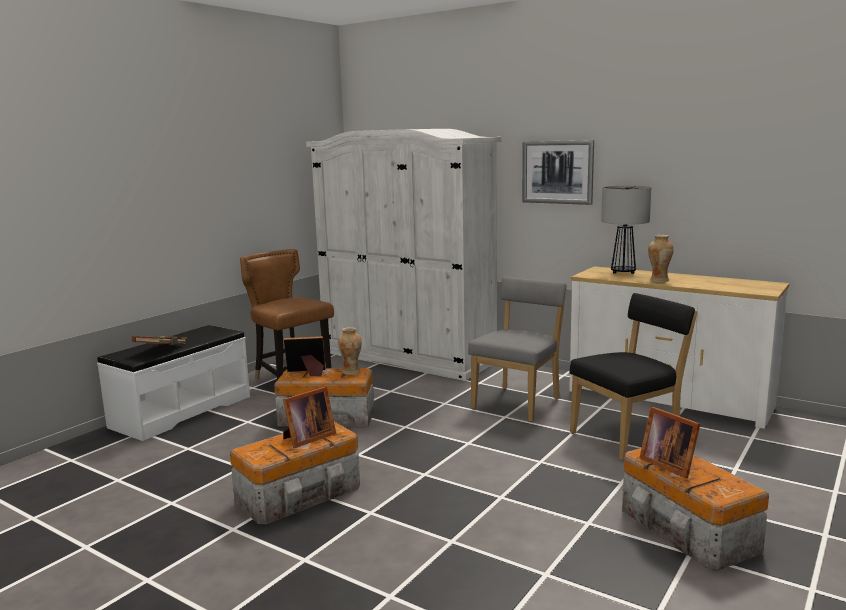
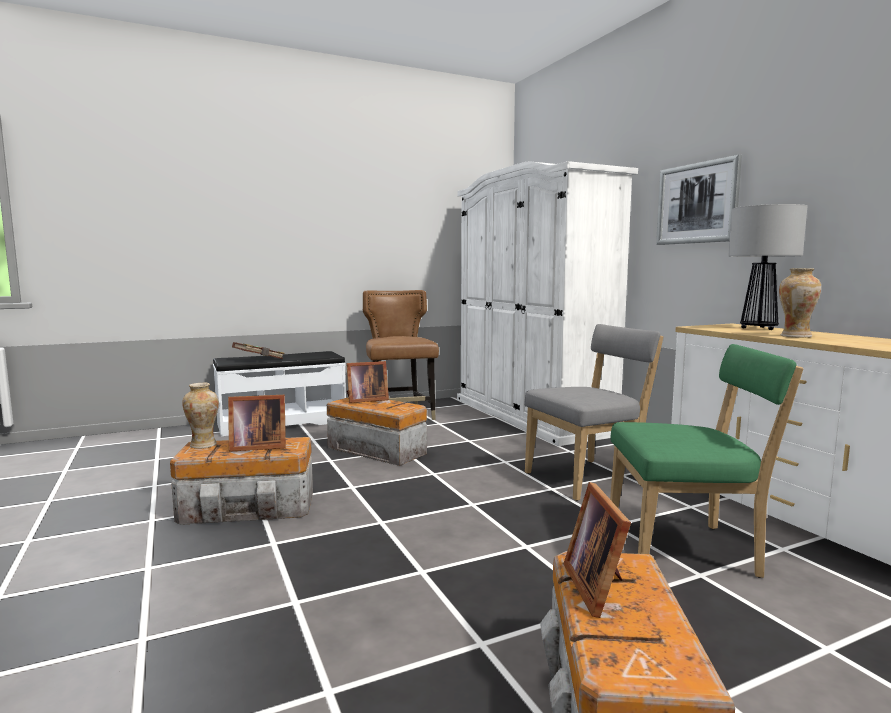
camera: 30 degrees right, 5 degrees down
picture frame [284,336,326,376] -> picture frame turned 135 degrees clockwise [347,361,389,403]
vase [338,327,362,375] -> vase moved to [182,383,219,449]
black chair [569,293,698,460] -> green chair [610,344,803,578]

